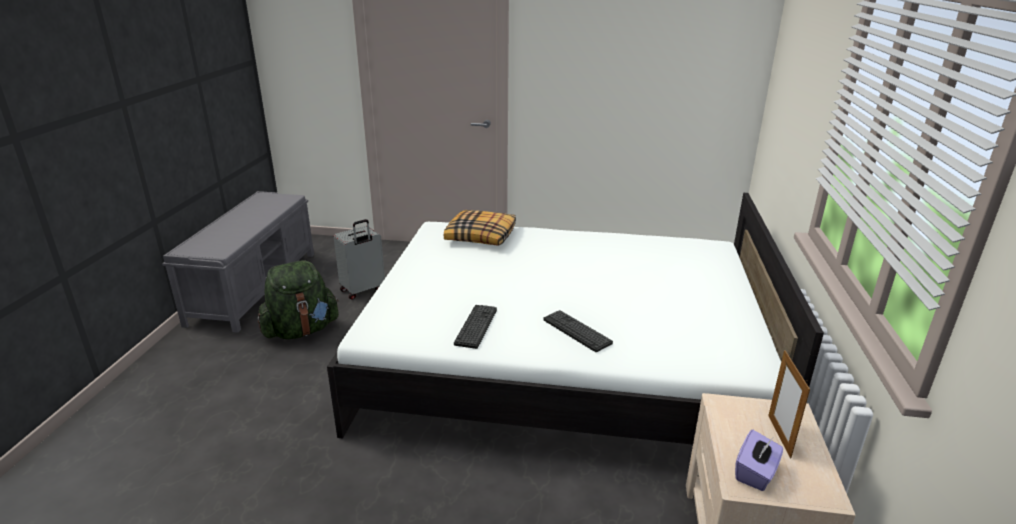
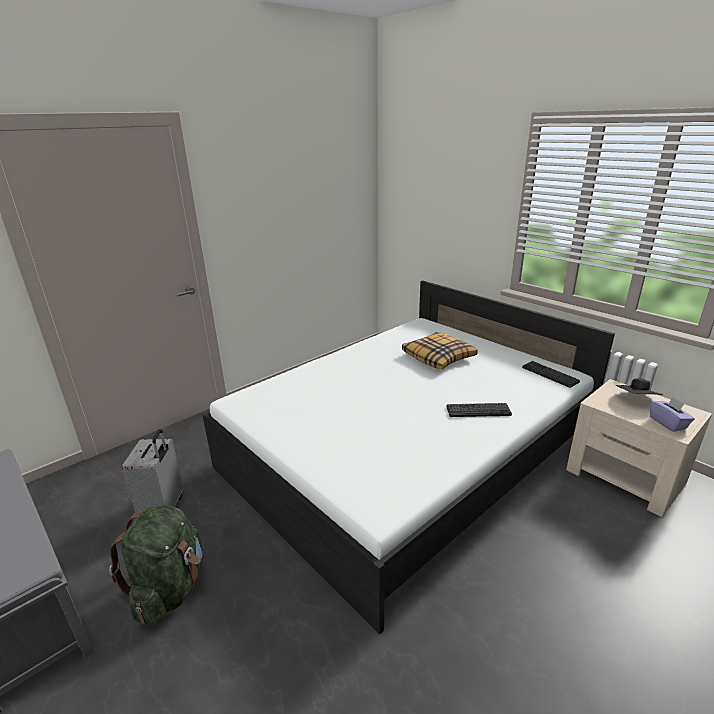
camera: 50 degrees left, 0 degrees up
pillow [444,210,516,246] -> pillow moved to [402,332,478,370]
keyboard [454,305,497,349] -> keyboard moved to [522,361,580,388]
picture frame [768,350,810,458] -> black hat [615,378,664,395]

